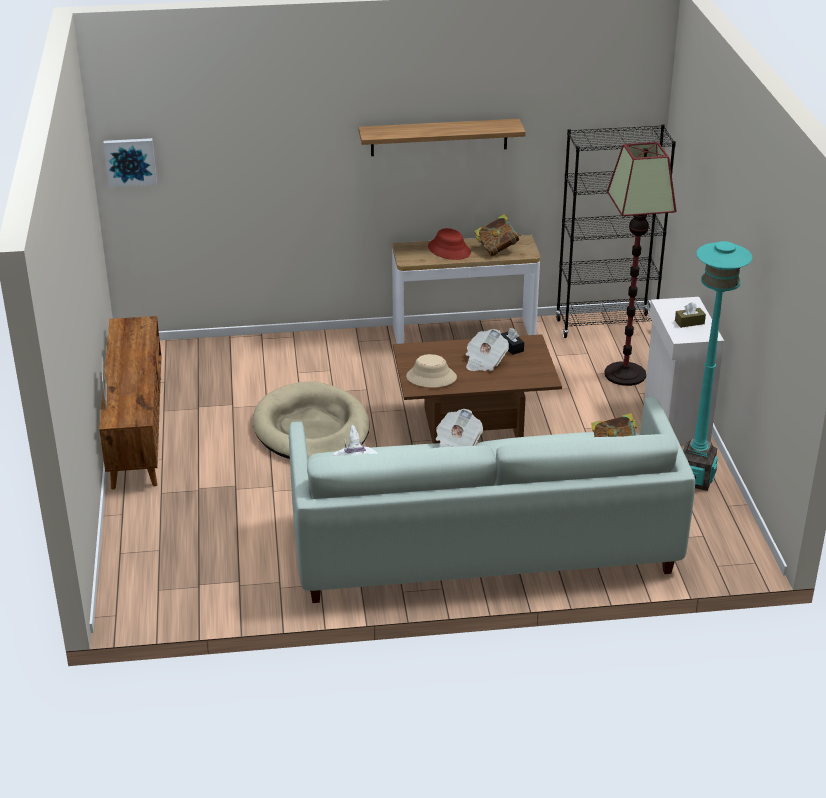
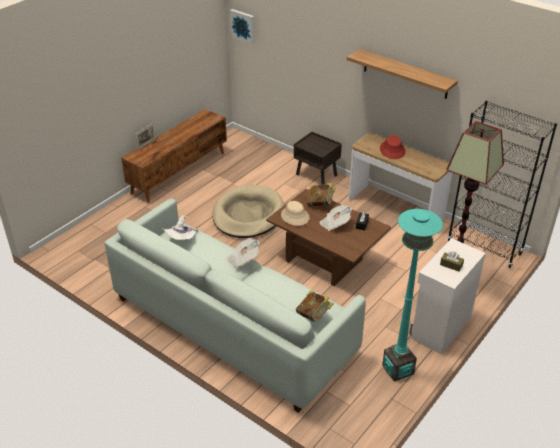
camera: 45 degrees right, 5 degrees up
book [474,214,521,257] -> book moved to [307,183,336,207]
none -> brown nightstand [294,132,342,185]

